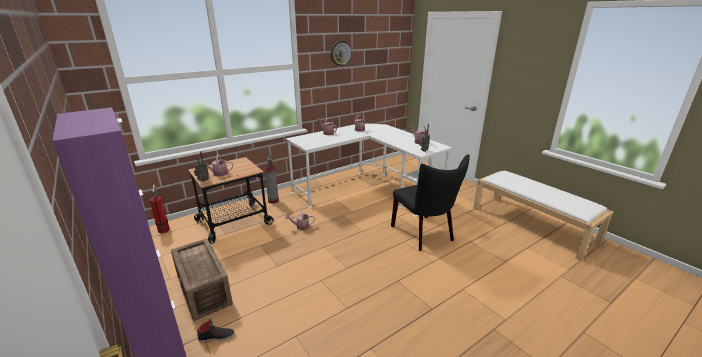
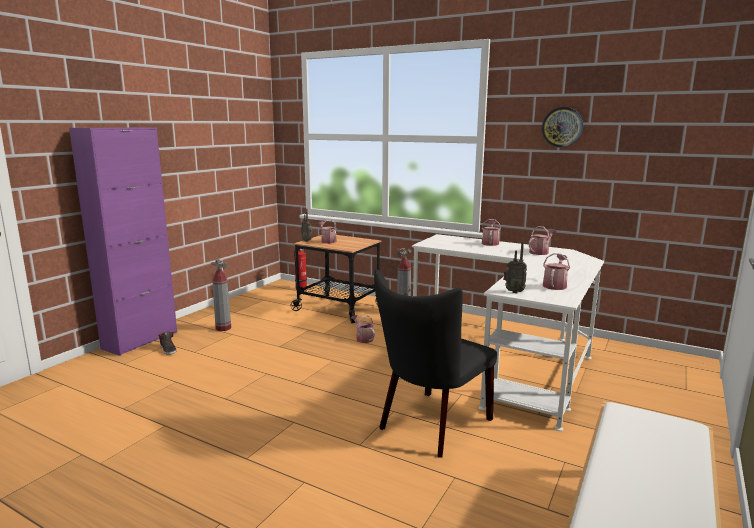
camera: 65 degrees right, 10 degrees down
crate [171,238,233,321] -> fire extinguisher [211,259,231,331]

